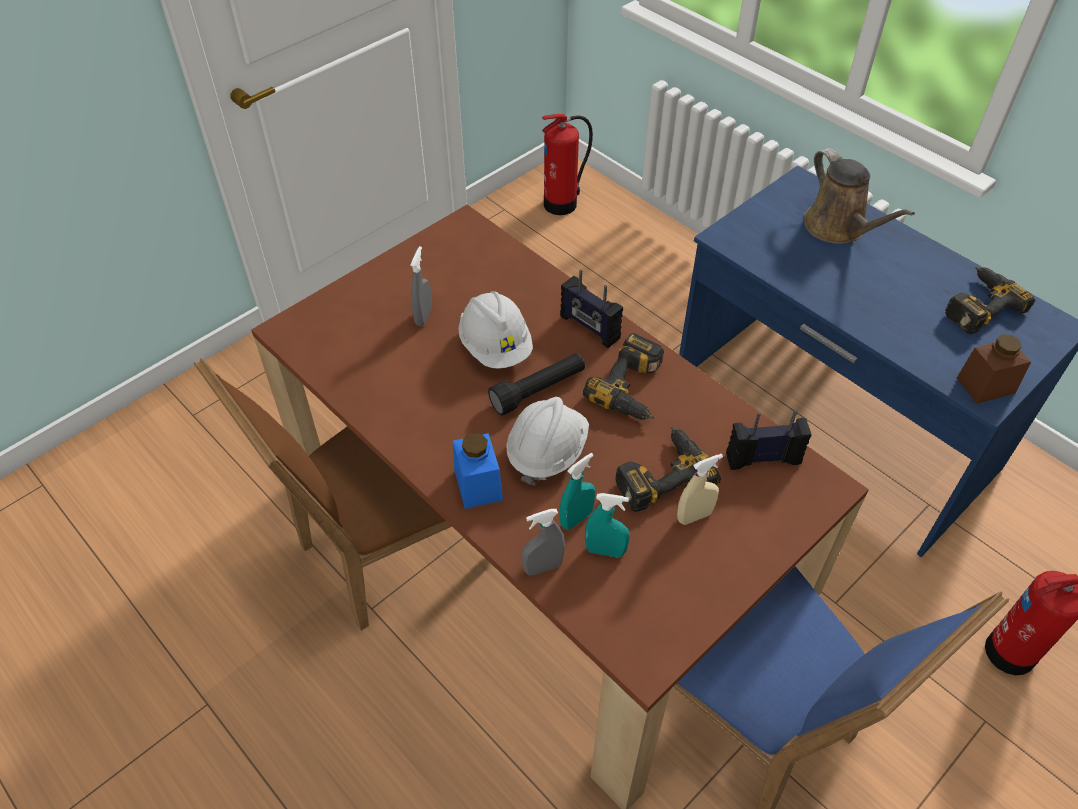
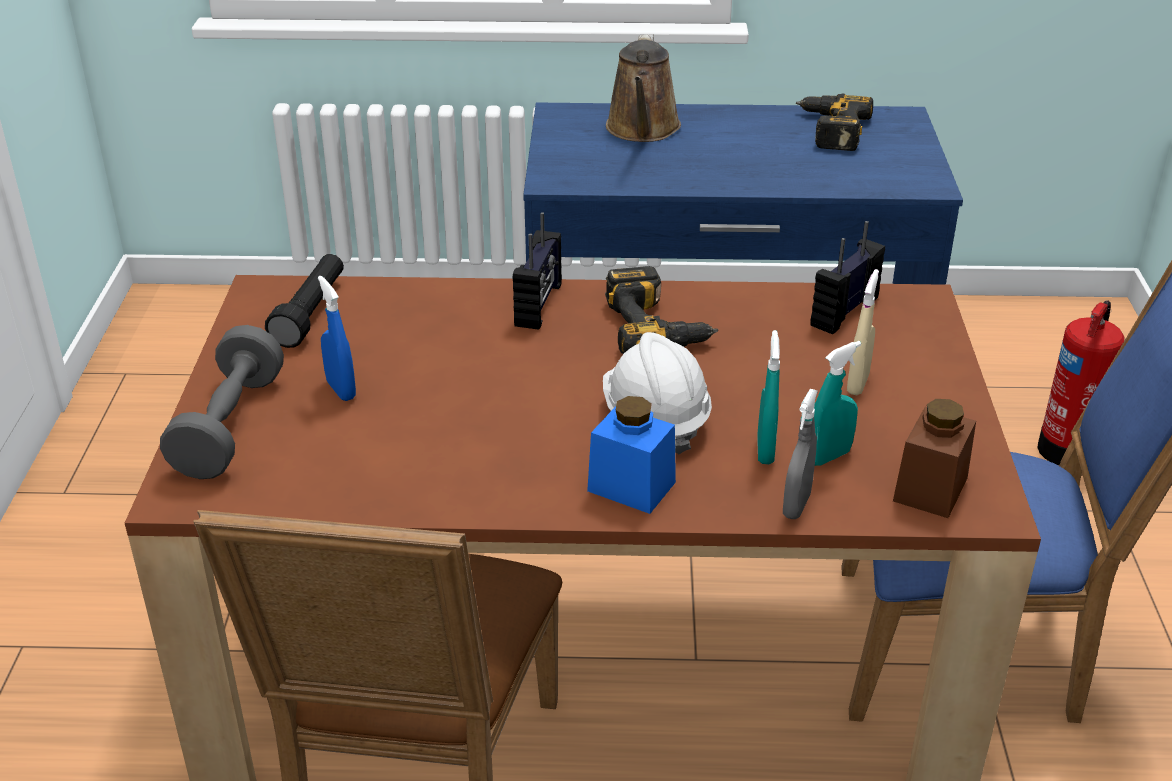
camera: 45 degrees left, 15 degrees down
grey spray bottle [410,246,432,326] -> blue spray bottle [318,276,356,401]
white hard hat [458,291,533,369] -> none
black flashlight [488,353,585,416] -> black flashlight moved to [265,254,344,348]
fire extinguisher [542,114,593,215] -> none
radio [560,269,623,348] -> radio turned 75 degrees counterclockwise [513,212,562,330]
power drill [615,427,721,512] -> none
brown watering can [804,148,915,244] -> brown watering can turned 75 degrees clockwise [606,34,681,142]
brown jar [957,334,1031,404] -> brown jar moved to [893,399,976,518]
none -> grey dumbbell [160,325,284,479]

